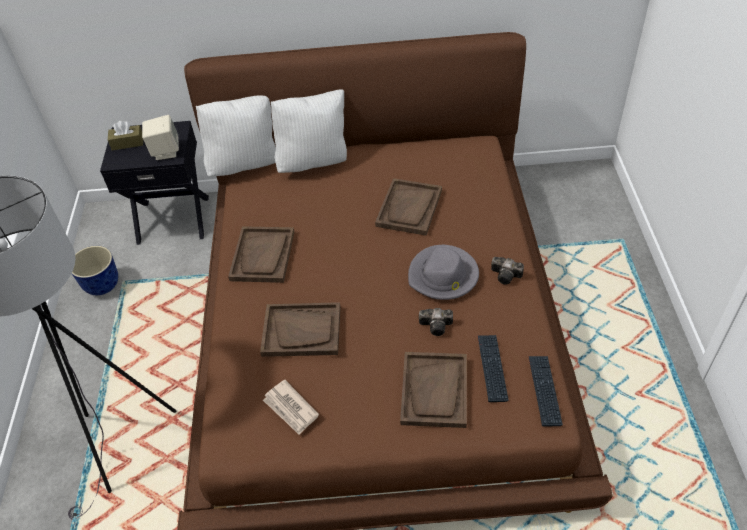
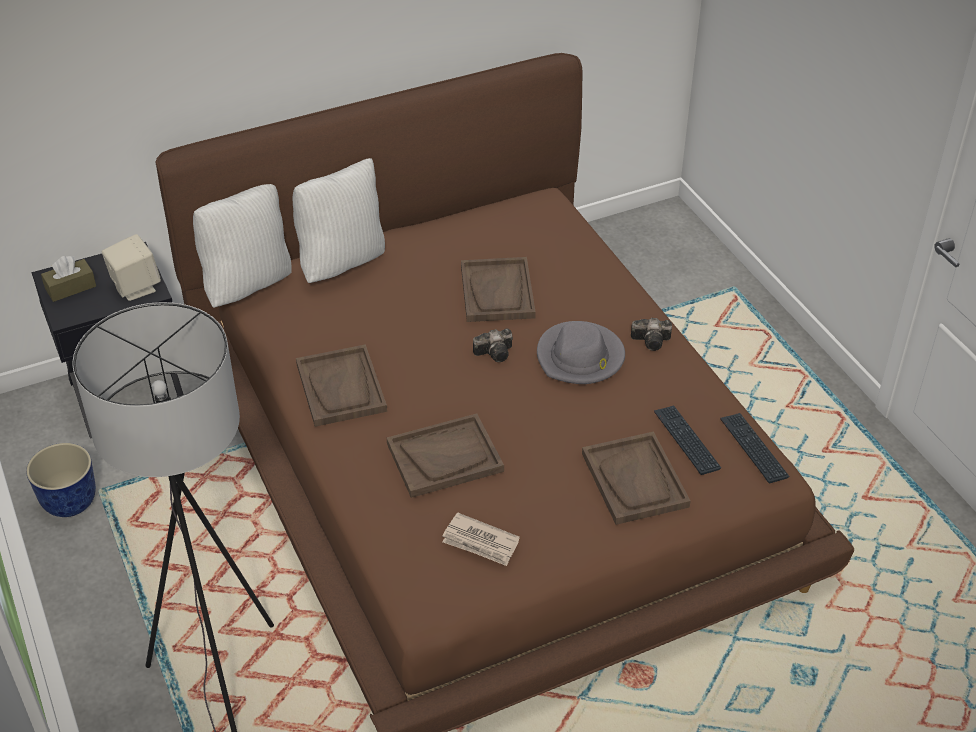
camera: 25 degrees left, 5 degrees down
camera [419,308,453,336] -> camera moved to [473,328,513,362]

